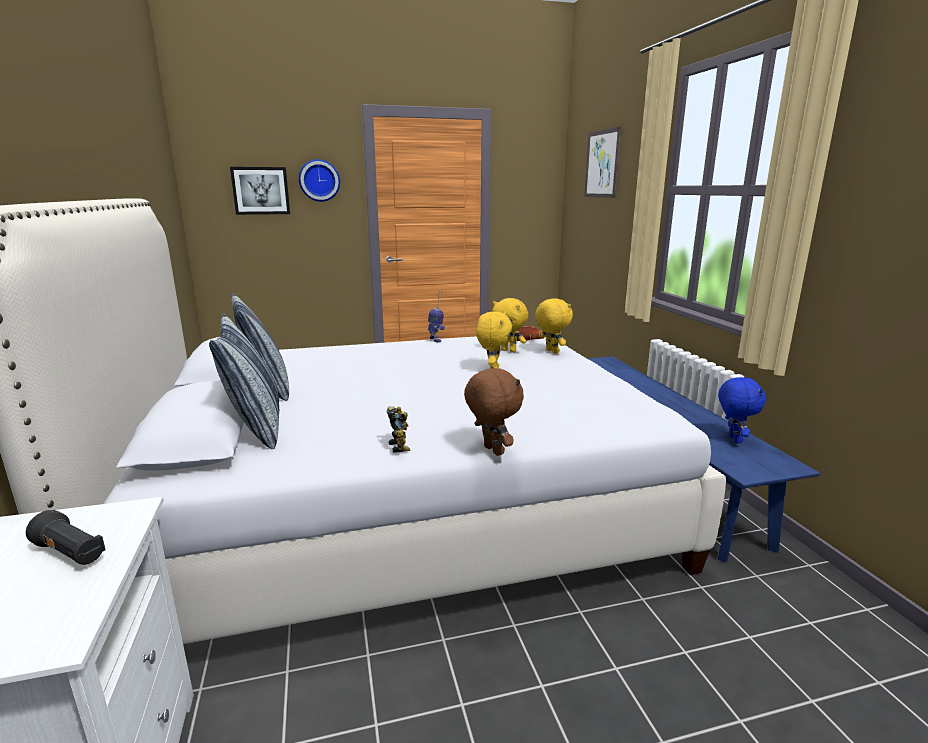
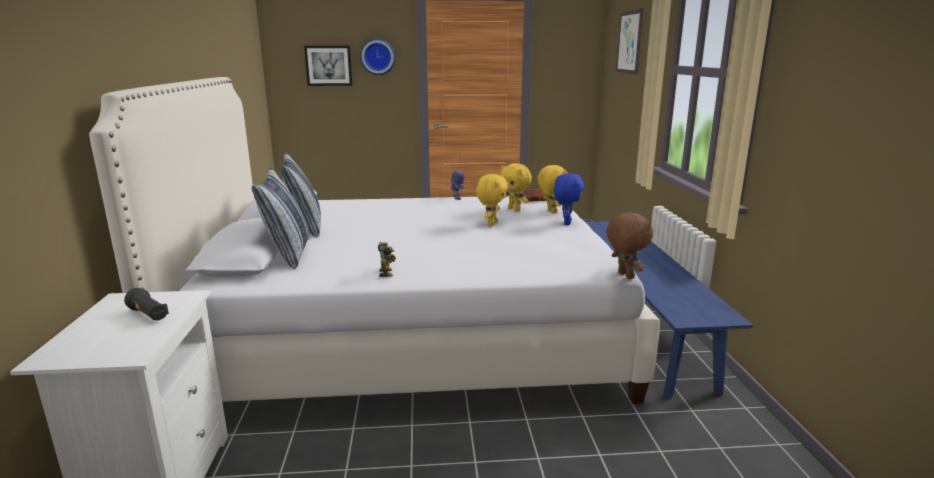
camera: 10 degrees right, 0 degrees up
brown plush toy [464,366,524,456] -> brown plush toy moved to [606,212,653,279]
blue plush toy [718,376,766,443] -> blue plush toy moved to [554,173,584,225]

